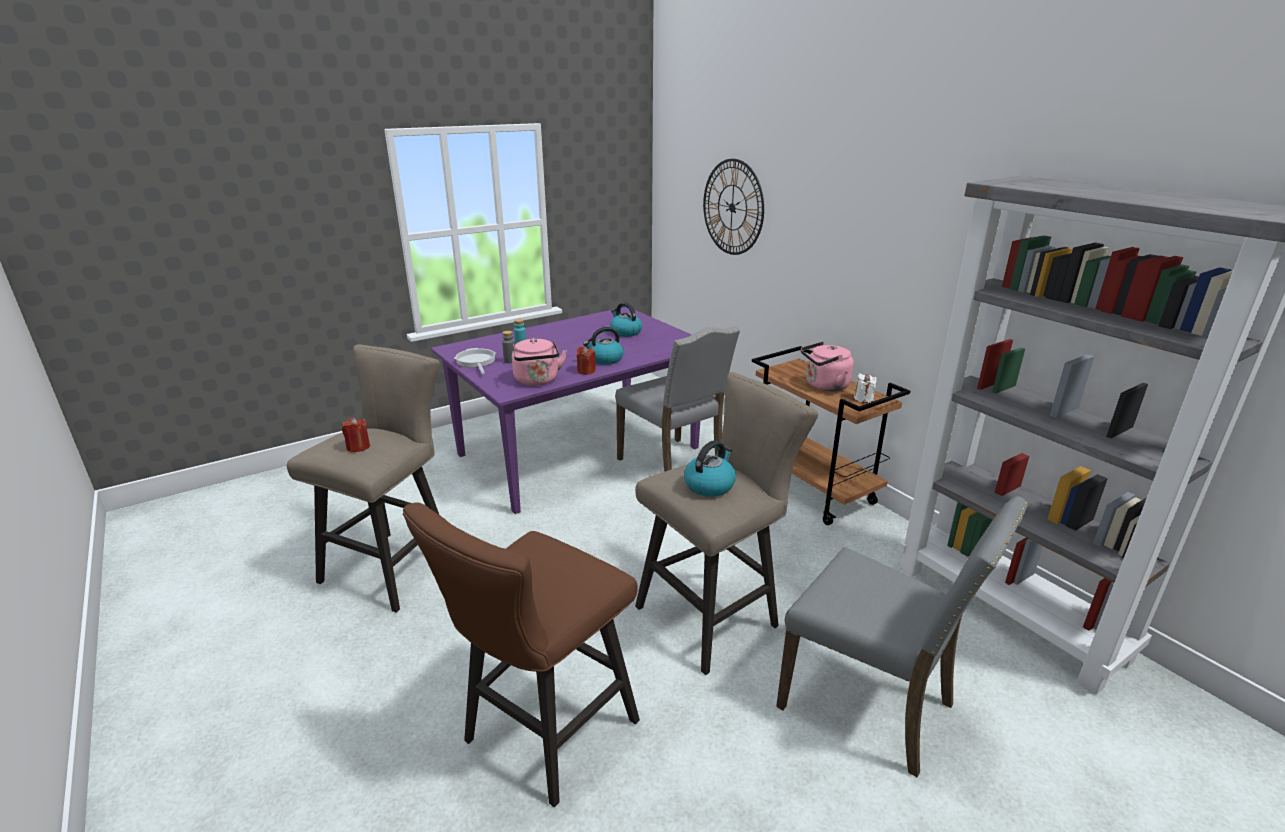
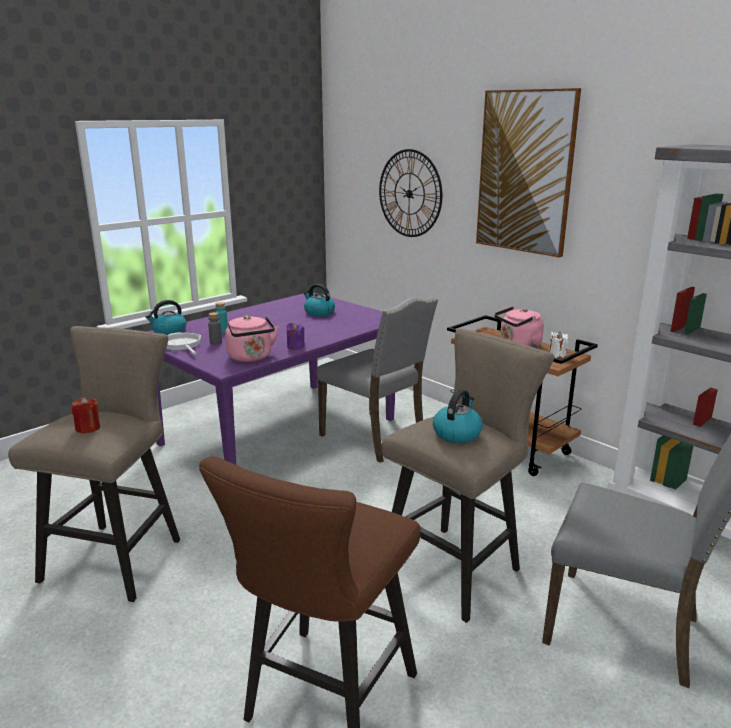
camera: 10 degrees left, 5 degrees down
red candle [577,346,596,375] -> purple candle [287,323,305,350]
kettle [583,327,624,365] -> kettle moved to [145,300,186,335]
none -> picture [476,88,581,257]

